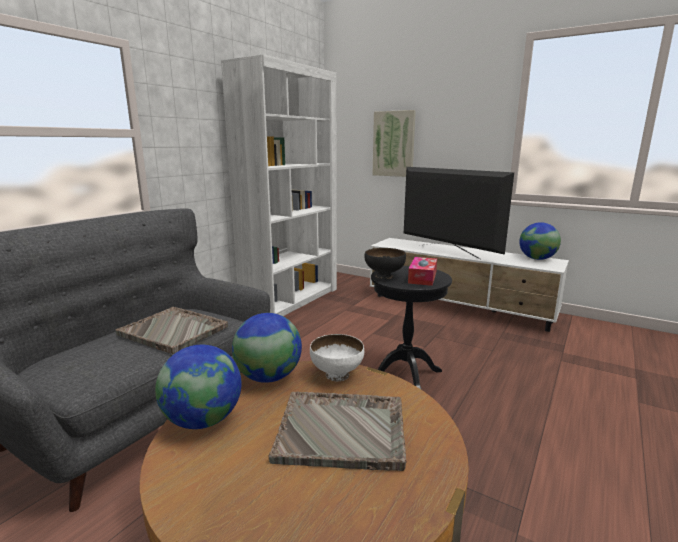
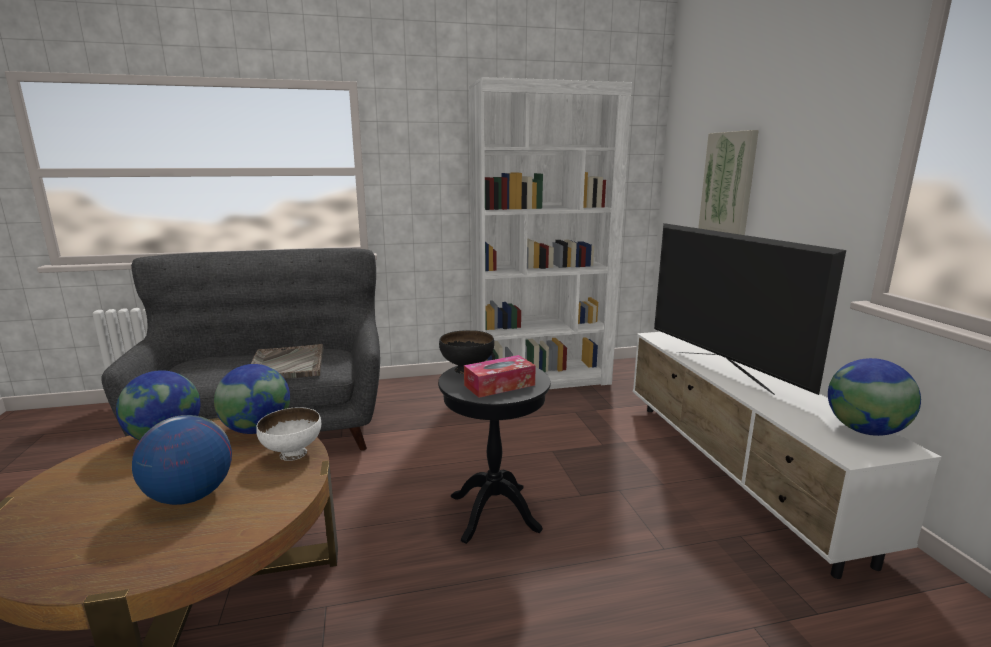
camera: 45 degrees right, 0 degrees up
grey tray [268,391,406,471] -> globe [132,415,232,505]
television [404,167,514,259] -> television turned 150 degrees clockwise [654,223,846,395]

